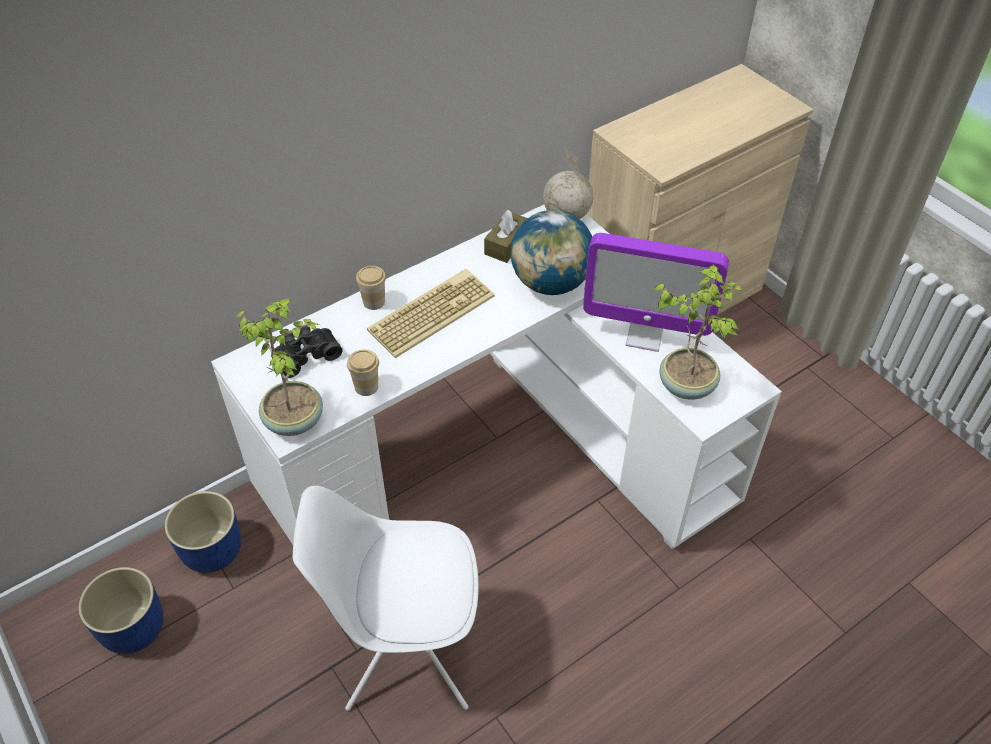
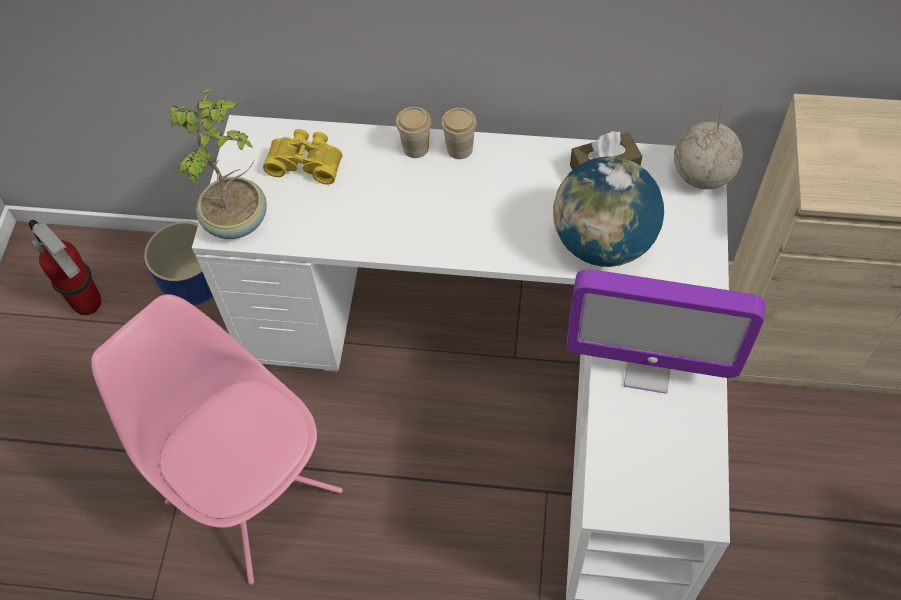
camera: 45 degrees right, 10 degrees up
blue planter [78,567,163,654] -> fire extinguisher [29,220,101,315]
black binoculars [271,326,343,378] -> yellow binoculars [263,129,343,184]
white chair [292,486,479,711] -> pink chair [91,294,343,585]
cup [347,350,379,396] -> cup moved to [441,108,477,159]
keyboard [367,269,495,358] -> none
monitor [583,233,729,352] -> monitor turned 45 degrees counterclockwise [566,269,765,394]
potted plant [652,265,744,399] -> none

